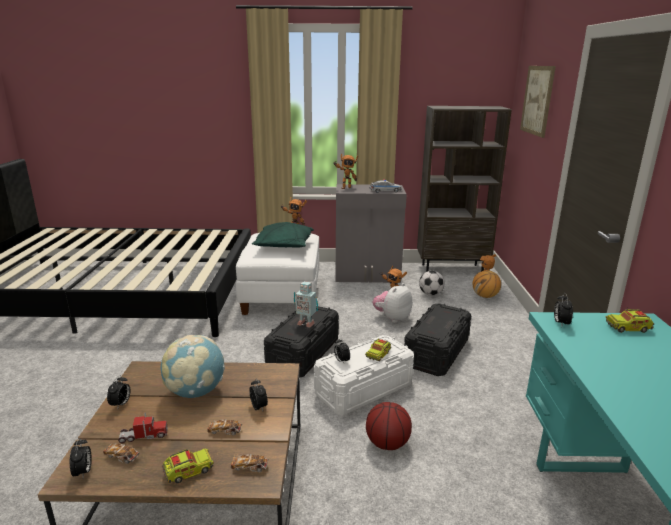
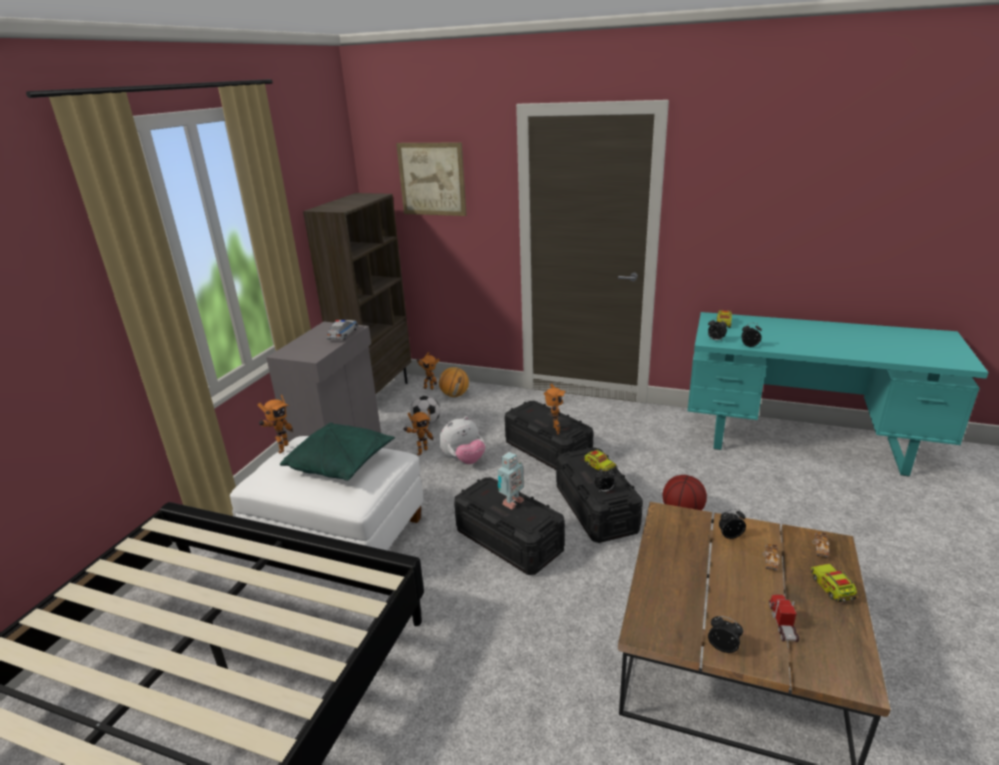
camera: 70 degrees left, 5 degrees up
alarm clock [70,438,92,479] -> alarm clock moved to [742,323,762,347]
toy car [103,443,140,464] -> none
globe [161,335,225,398] -> none
white storage box [314,335,414,415] -> black storage box [556,447,643,543]
toy robot [333,154,358,189] -> toy robot moved to [544,383,566,435]
plush toy [373,283,412,323] -> plush toy turned 90 degrees counterclockwise [439,416,485,464]

